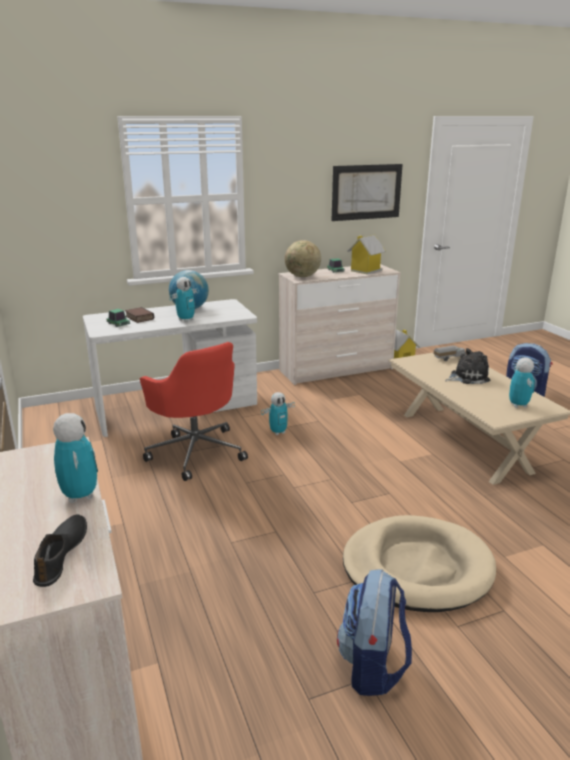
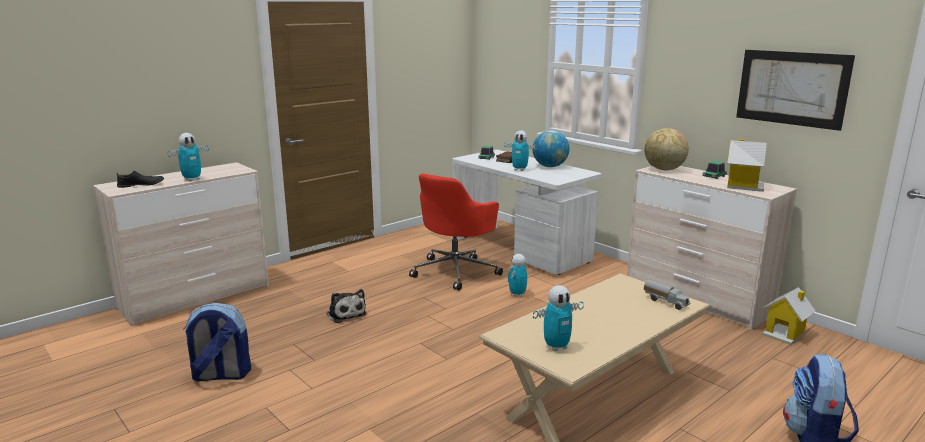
camera: 70 degrees right, 5 degrees down
toy robot [261,392,295,435] -> toy robot turned 75 degrees clockwise [508,254,527,297]
beige dog bed [343,515,496,612] -> none
plush toy [445,348,490,384] -> plush toy moved to [327,289,366,323]

